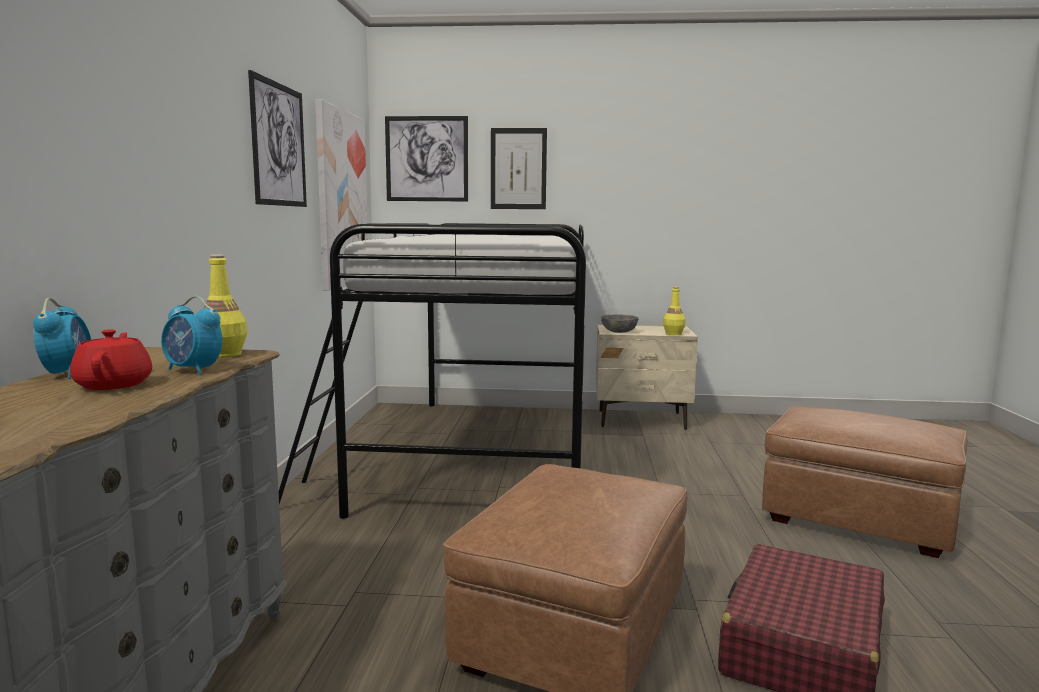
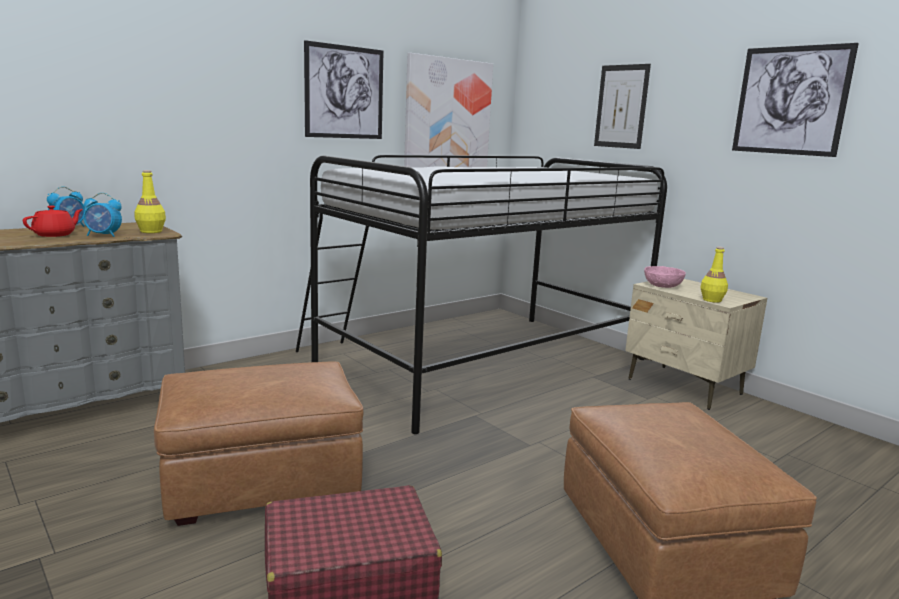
camera: 45 degrees right, 5 degrees up
alarm clock [161,296,222,374] -> alarm clock turned 75 degrees counterclockwise [83,193,122,237]
picture [385,116,468,202] -> picture moved to [732,43,859,157]
grey bowl [601,314,639,333] -> pink bowl [644,266,686,288]

